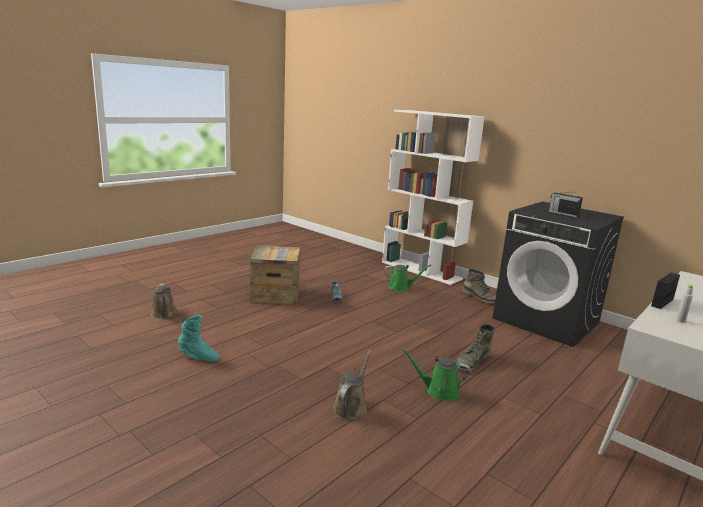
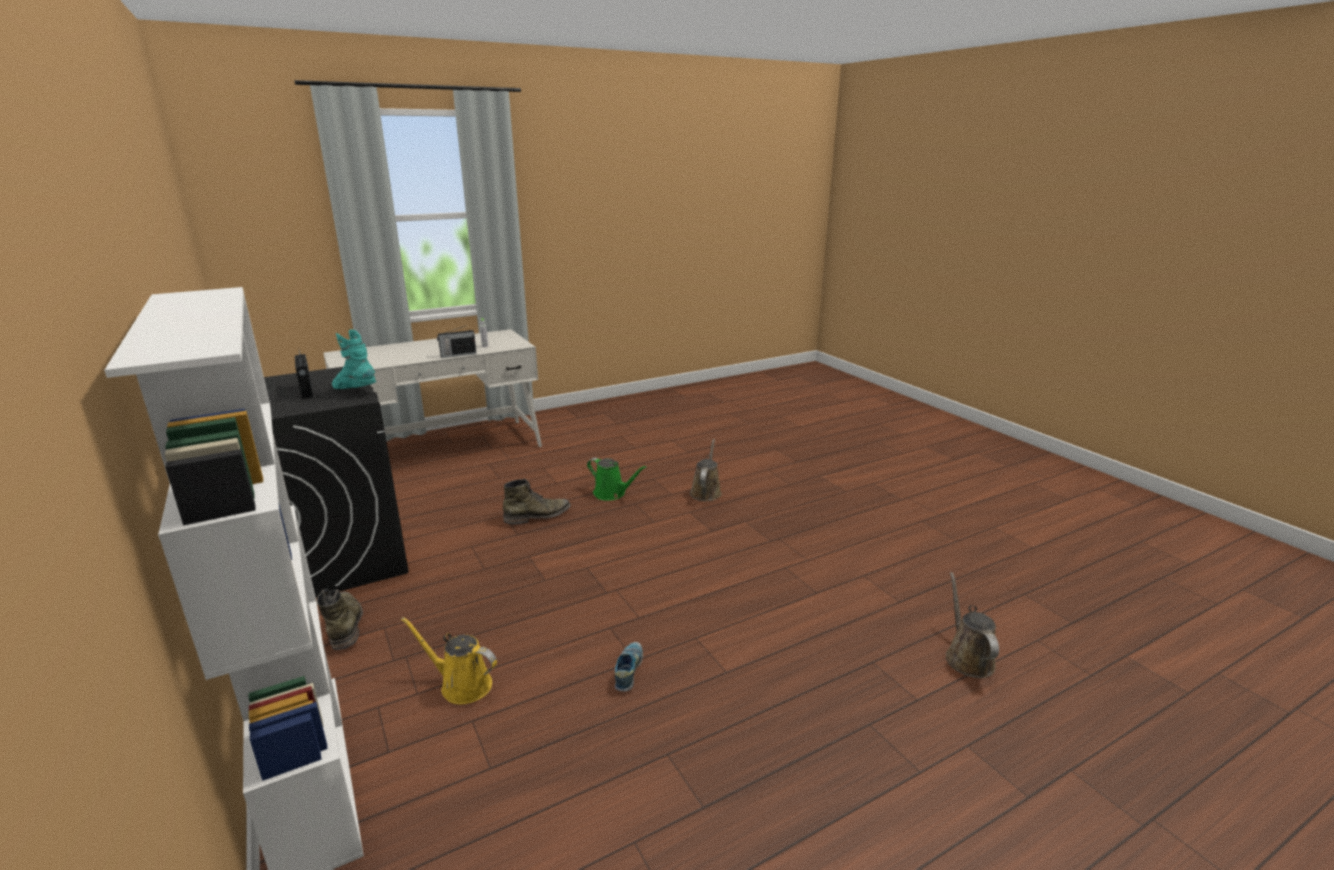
camera: 160 degrees left, 5 degrees up
turquoise boot [178,315,220,362] -> turquoise boot moved to [332,329,376,389]
crate [250,245,300,304] -> none
brown watering can [332,349,372,420] -> brown watering can turned 150 degrees clockwise [690,439,722,501]
green watering can [384,265,431,292] -> yellow watering can [401,617,497,704]

